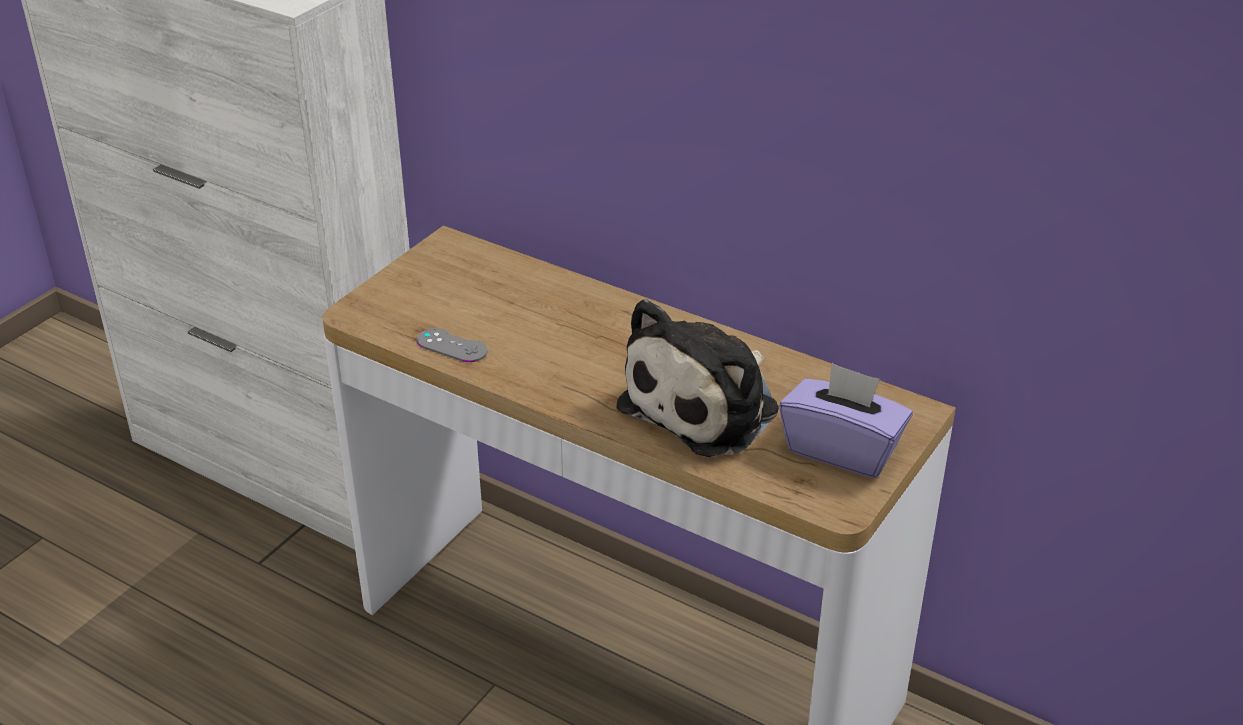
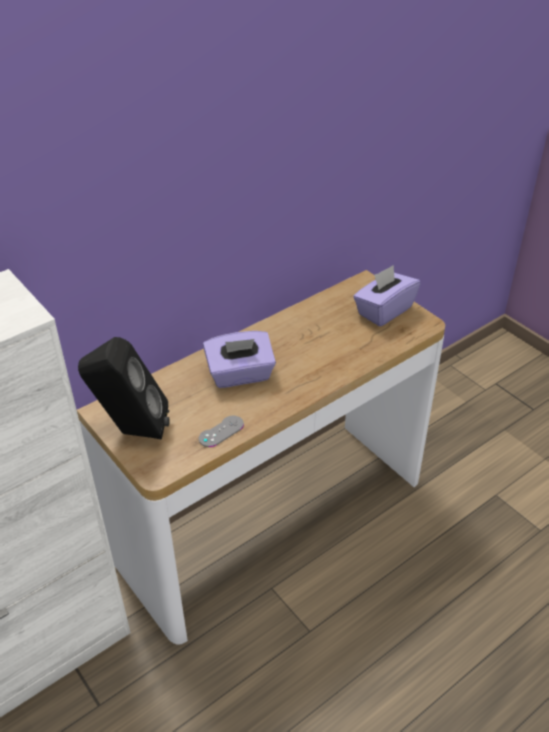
camera: 70 degrees left, 5 degrees up
plush toy [616,299,779,457] -> none
none -> black speaker [78,337,170,440]
none -> purple tissue box [203,331,276,388]

